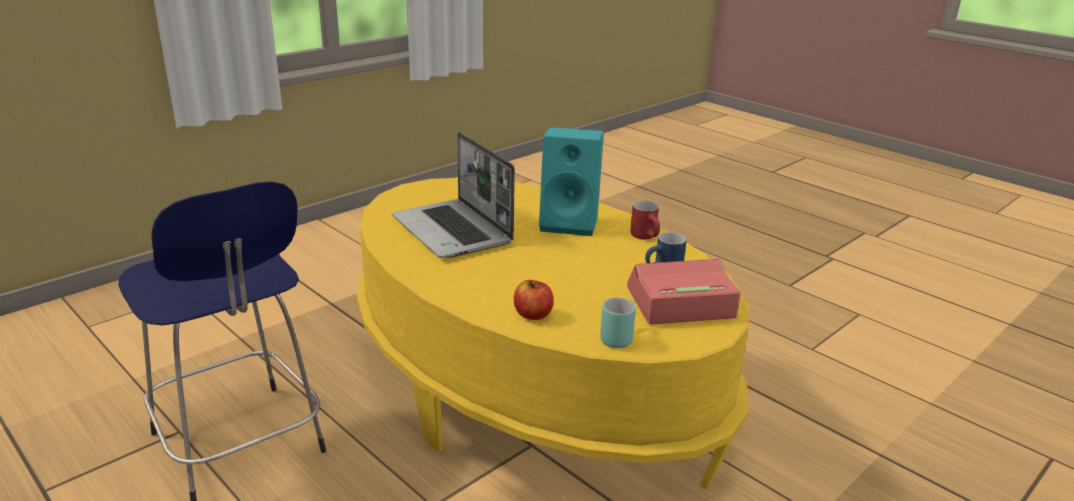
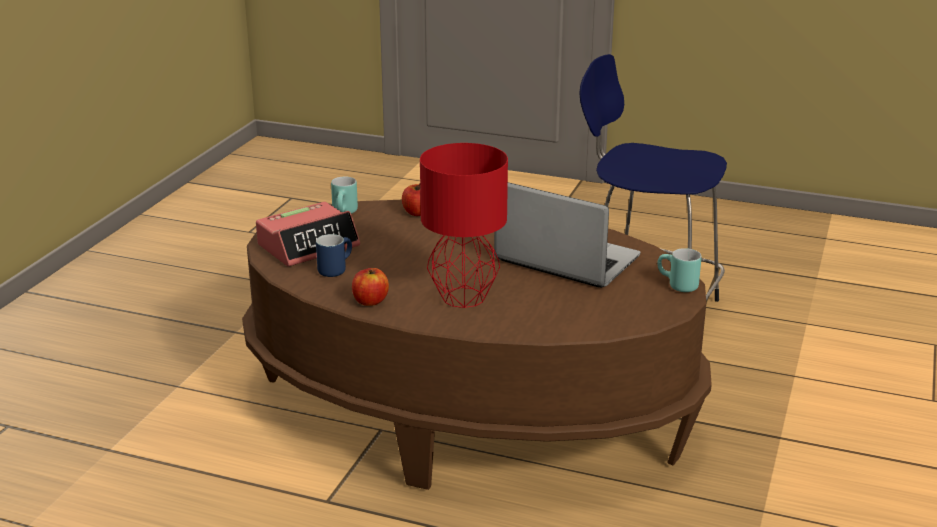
camera: 155 degrees right, 0 degrees up
yellow coffee table [357,178,749,489] -> brown coffee table [242,200,712,490]
turquoise speaker [539,127,604,236] -> red table lamp [420,143,508,308]
red mug [630,201,660,239] -> apple [352,268,389,306]
none -> turquoise mug [658,248,701,292]

